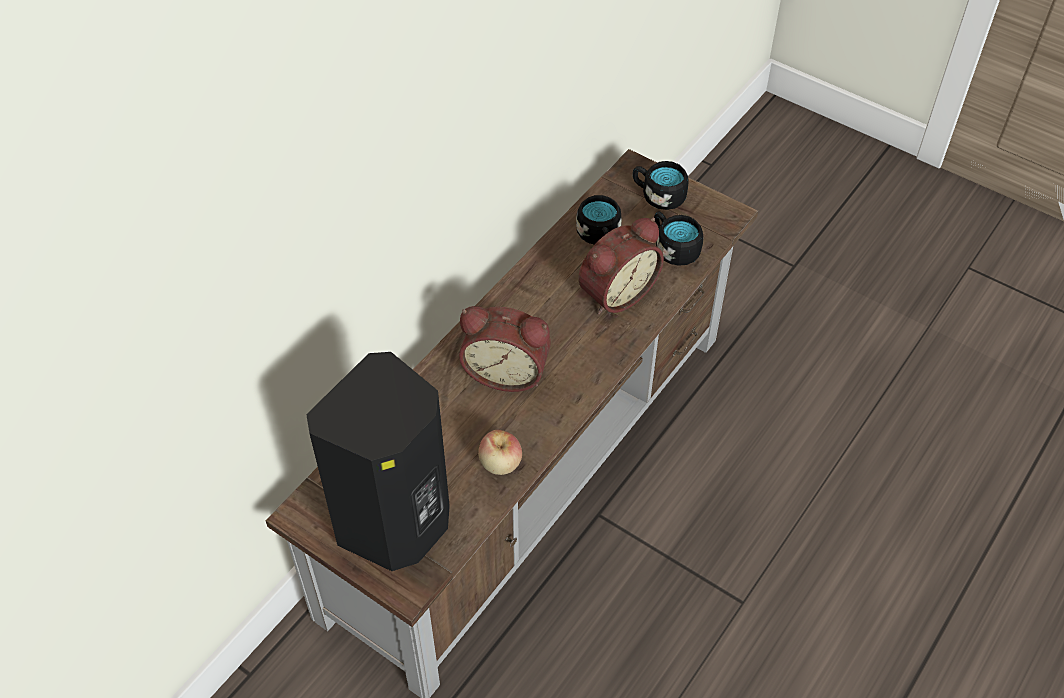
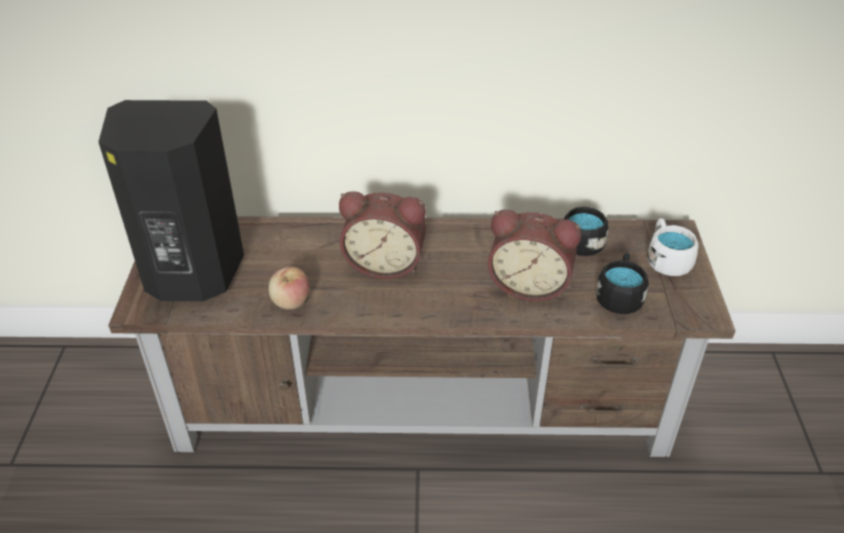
camera: 55 degrees right, 10 degrees down
alarm clock [459,306,551,392] -> alarm clock turned 60 degrees counterclockwise [339,192,426,279]
black mug [633,161,688,210] -> white mug [647,218,699,276]

